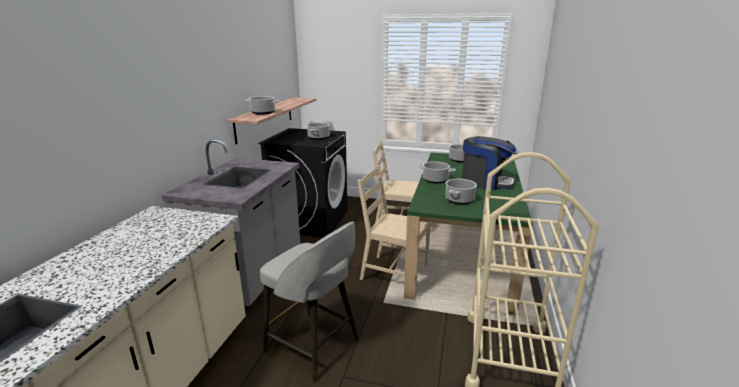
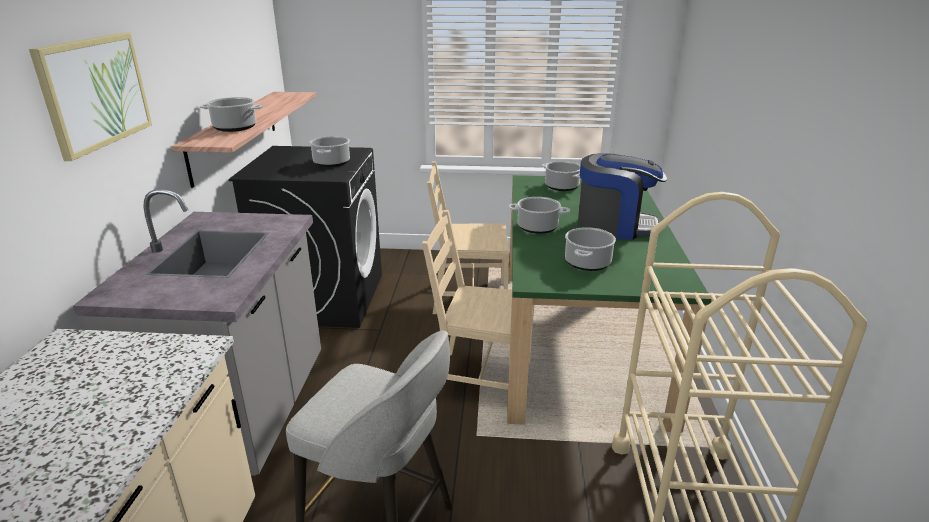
camera: 10 degrees left, 5 degrees up
none -> picture [29,33,152,161]

